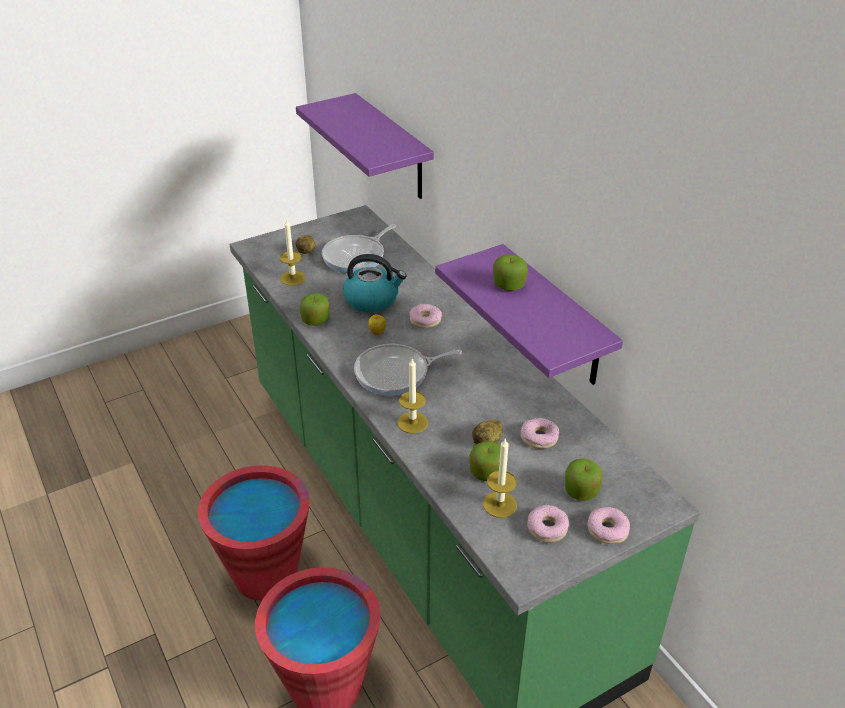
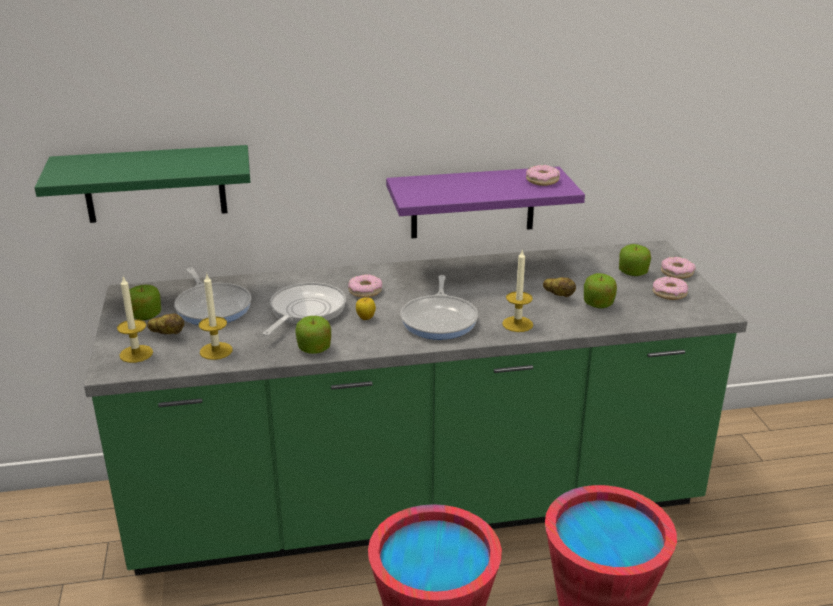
camera: 70 degrees left, 10 degrees down
purple shelf [296,93,434,199] -> green shelf [34,145,250,223]
kettle [343,254,406,313] -> frying pan [263,282,346,336]
candle [483,439,517,518] -> candle moved to [117,277,153,363]
apple [493,254,528,291] -> apple moved to [129,285,161,320]
donut [521,417,559,449] -> donut moved to [526,165,560,186]

